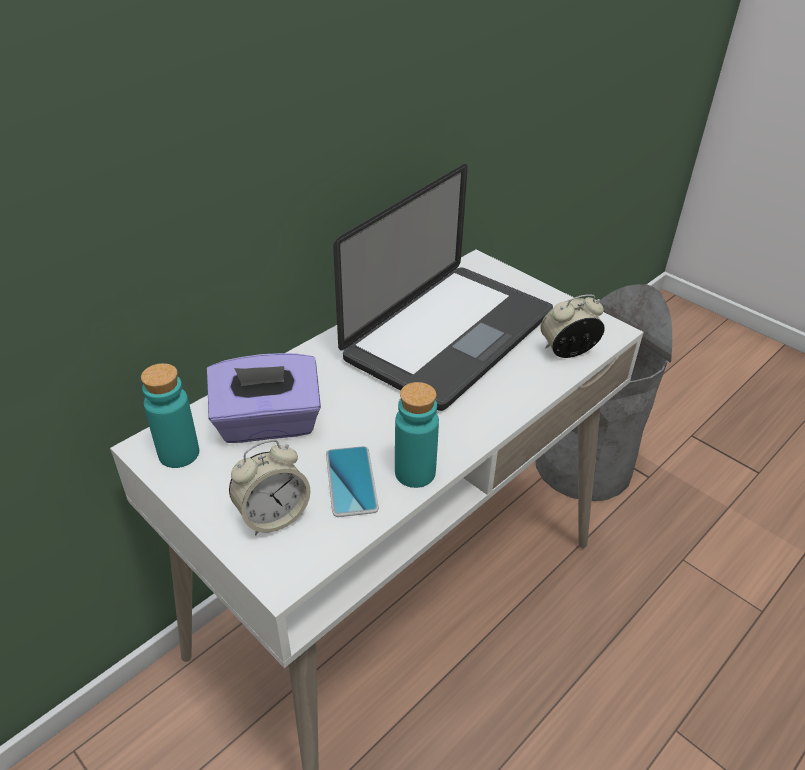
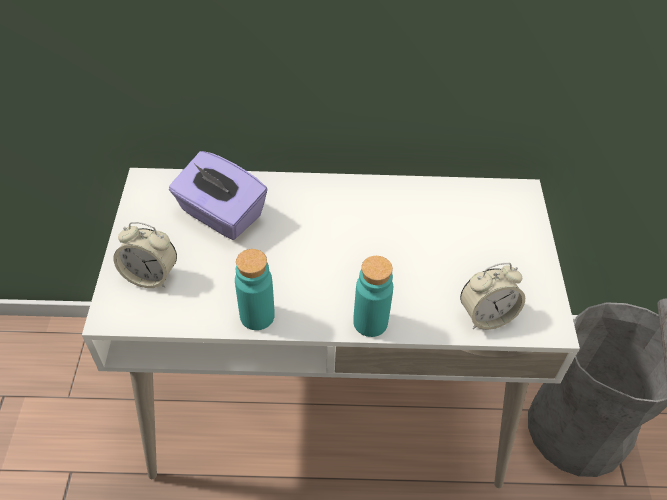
camera: 45 degrees right, 10 degrees up
turquoise bottle [141,363,199,468] -> turquoise bottle moved to [353,256,393,337]
phone [326,446,379,517] -> none
laptop [333,164,553,411] -> none
alarm clock [540,295,605,358] -> alarm clock turned 135 degrees clockwise [460,263,525,330]

